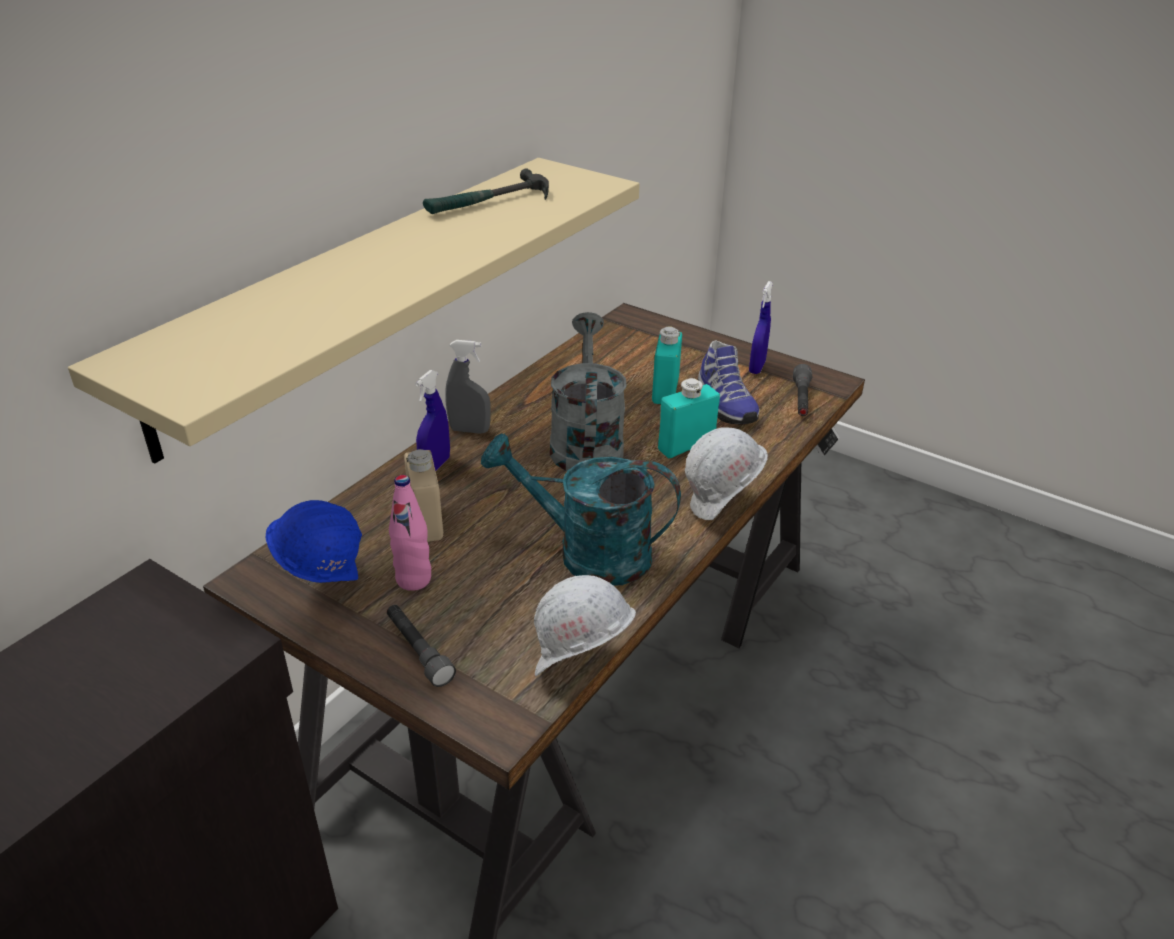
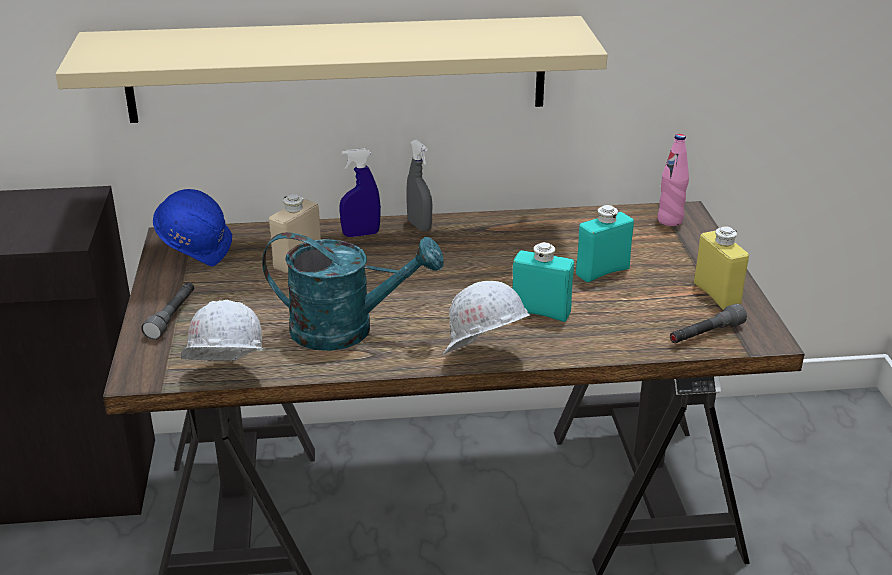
camera: 50 degrees right, 5 degrees down
pink bottle [389,475,431,591] -> pink bottle moved to [657,134,689,226]
hammer [423,168,549,214] -> none
turquoise watering can [481,433,681,586] -> turquoise watering can turned 120 degrees clockwise [262,232,444,351]
grey watering can [550,312,627,471] -> none
shoe [698,340,759,425] -> none
blue spray bottle [749,281,773,374] -> yellow bottle [694,226,749,310]

